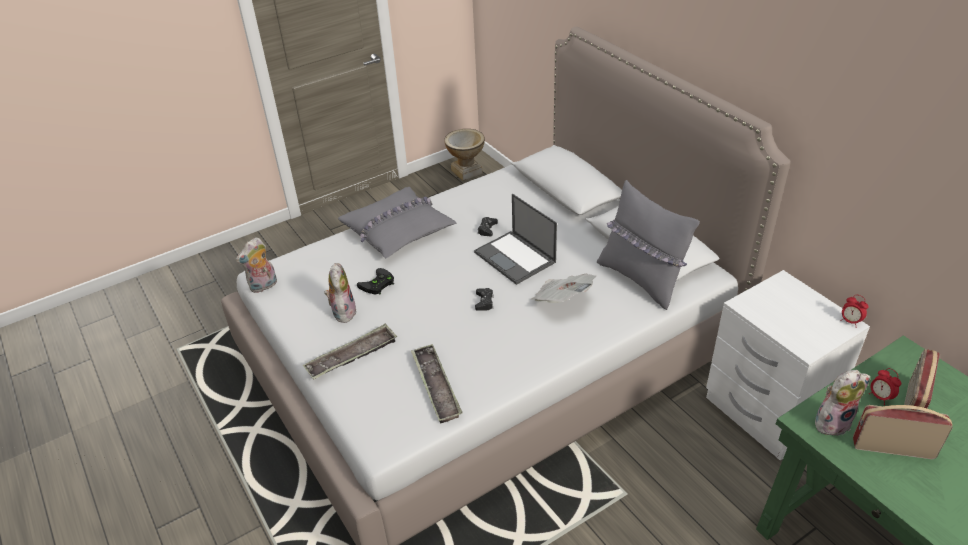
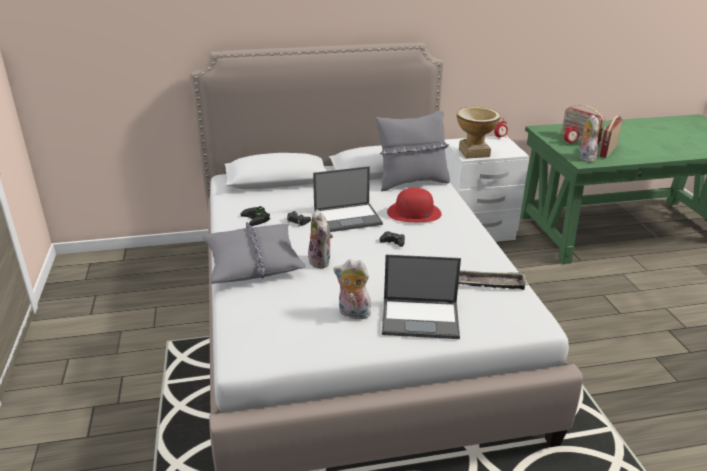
camera: 70 degrees left, 10 degrees down
plush toy [236,237,277,293] -> plush toy moved to [308,209,333,268]
tray [303,324,397,380] -> laptop [382,255,461,339]
black game controller [357,268,394,295] -> black game controller moved to [240,206,270,226]
vase [444,129,485,181] -> vase moved to [457,107,501,159]
newspaper [531,274,597,303] -> red hat [387,188,441,222]

